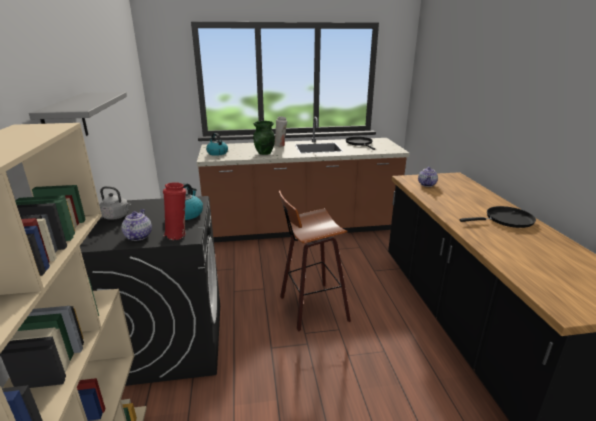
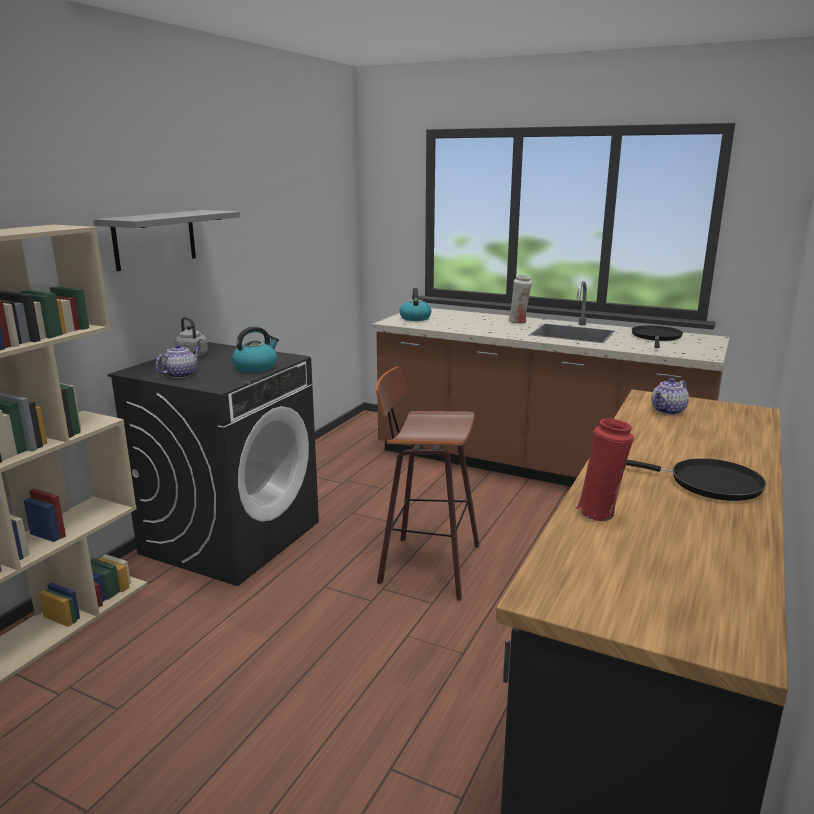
camera: 35 degrees right, 5 degrees down
red vase [163,182,186,240] -> red vase moved to [575,418,634,521]
green vase [253,121,275,155] -> none

